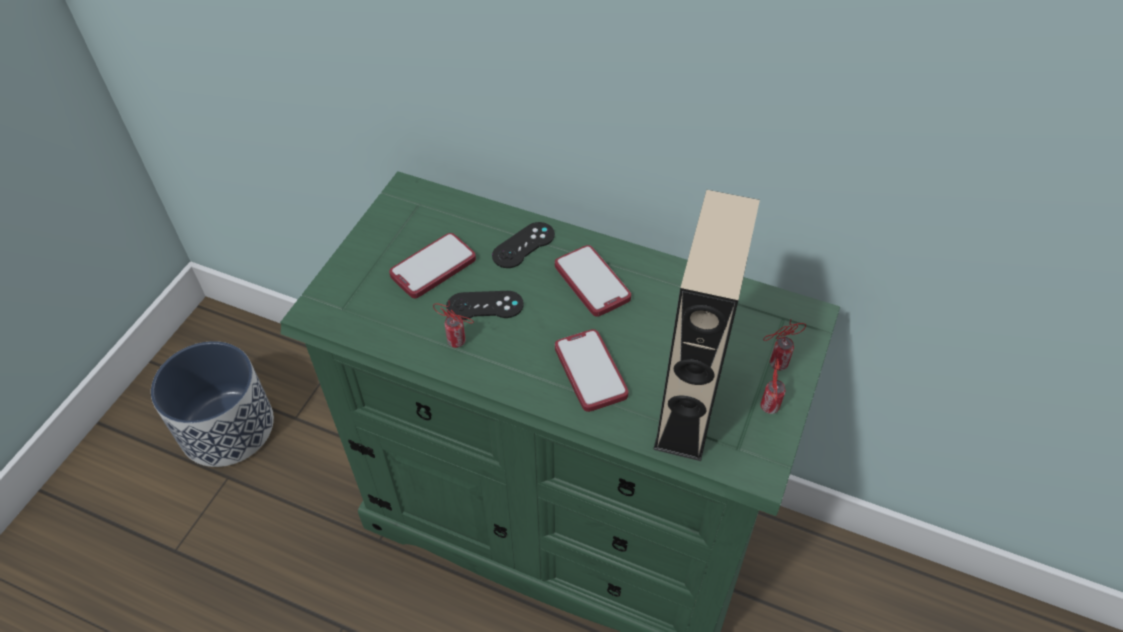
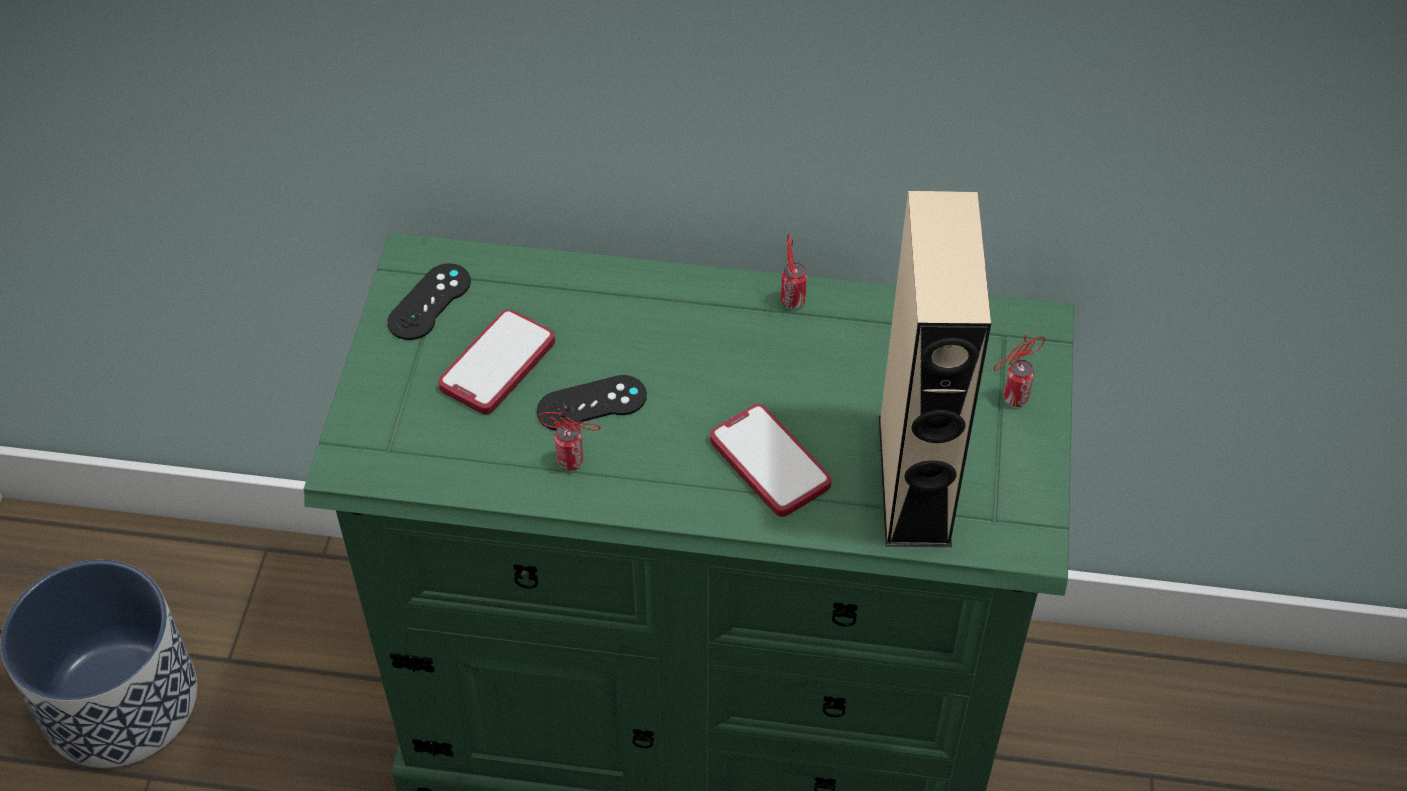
camera: 15 degrees left, 0 degrees up
black game controller [492,222,555,268] -> black game controller moved to [387,263,471,340]
phone [555,245,631,317] -> none
can [760,358,785,414] -> can moved to [781,234,807,309]

